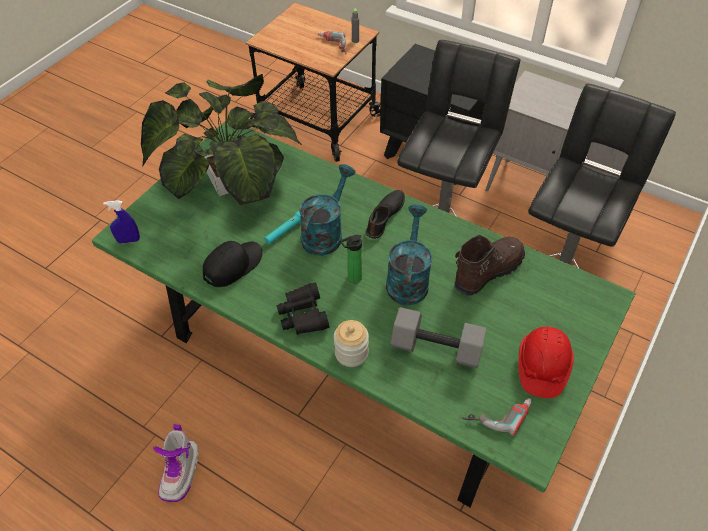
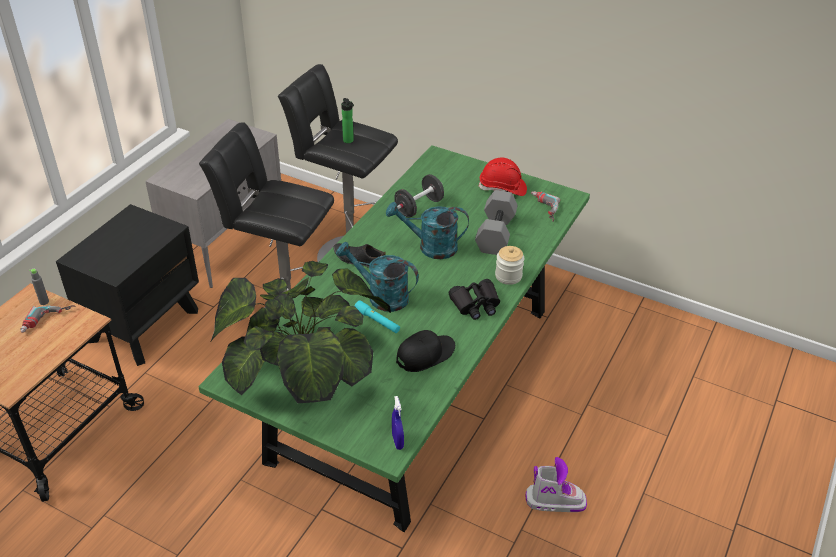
camera: 95 degrees left, 10 degrees down
black cap [203,241,263,287] -> black cap turned 105 degrees clockwise [396,330,455,372]
bottle [341,234,362,283] -> bottle moved to [341,98,354,143]
brown boot [455,234,525,295] -> black dumbbell [394,174,444,217]

